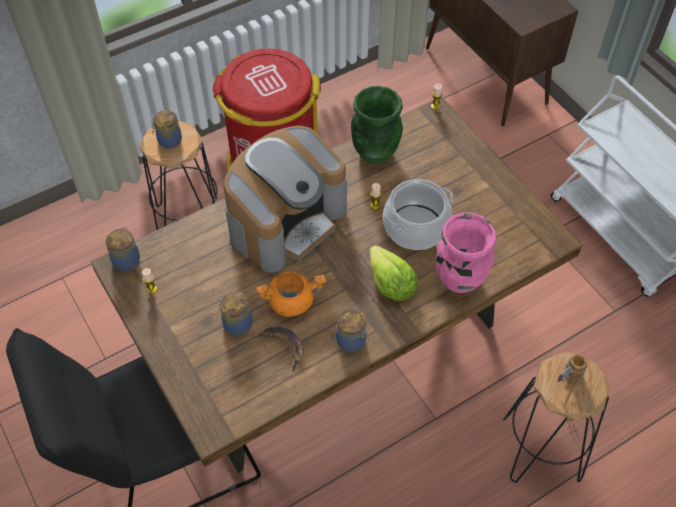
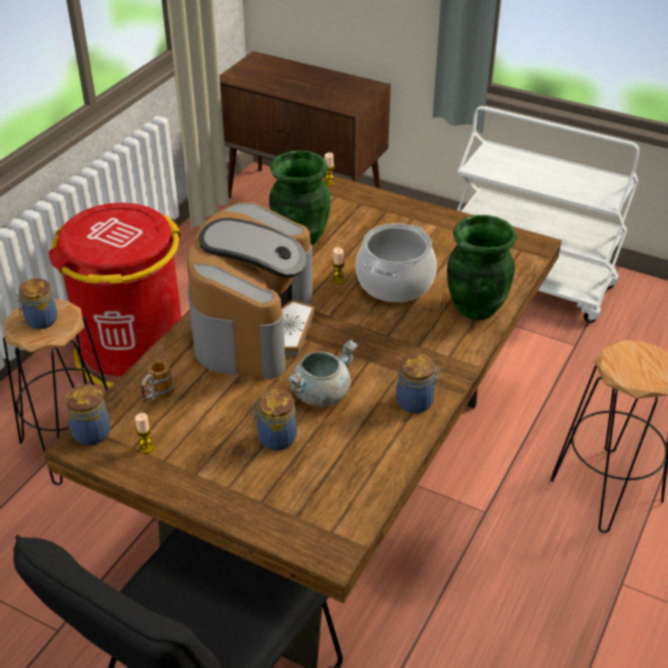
camera: 30 degrees left, 15 degrees down
orange cooking pot [256,271,326,317] -> grey cooking pot [287,340,358,407]
banana [259,327,304,373] -> none
lettuce [370,245,418,301] -> none
pink vase [436,212,496,293] -> green vase [447,215,517,320]
mug [557,354,587,382] -> mug moved to [140,360,174,402]

